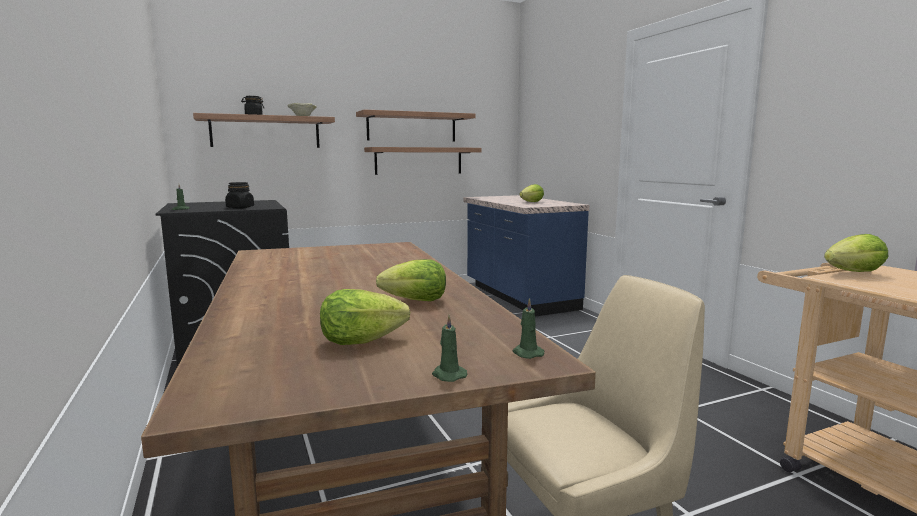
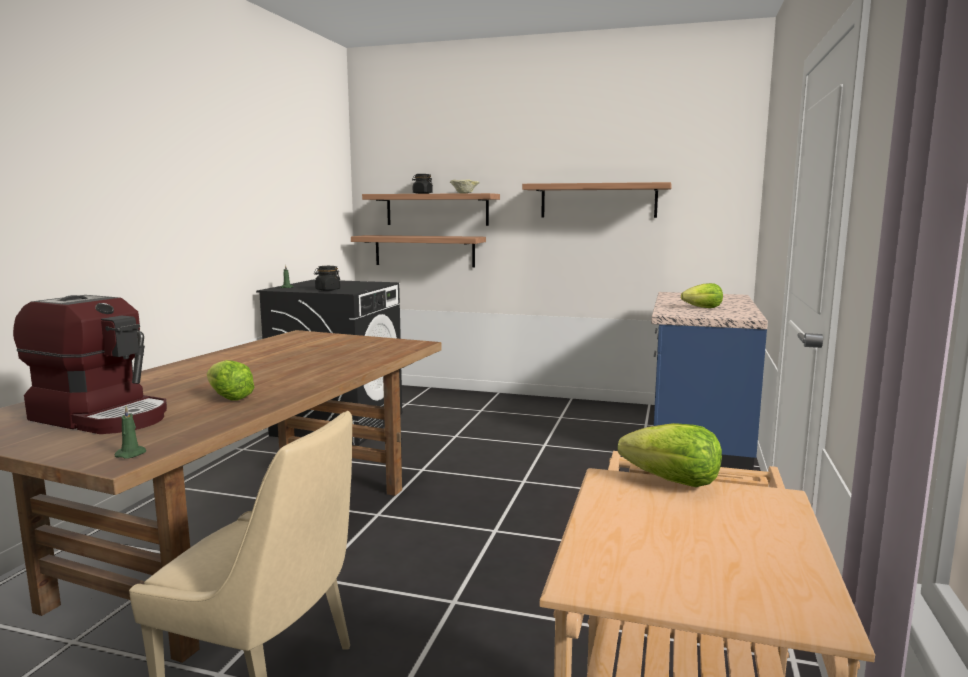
camera: 40 degrees right, 0 degrees up
lettuce [320,289,410,345] -> coffee machine [13,295,167,434]
shelf [364,147,482,175] -> shelf moved to [351,235,486,267]
green candle [432,315,467,382] -> none

